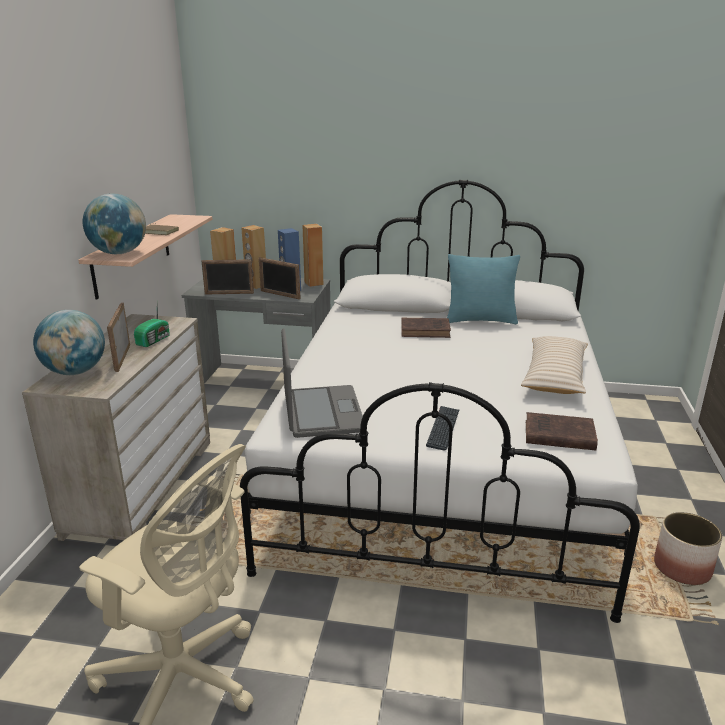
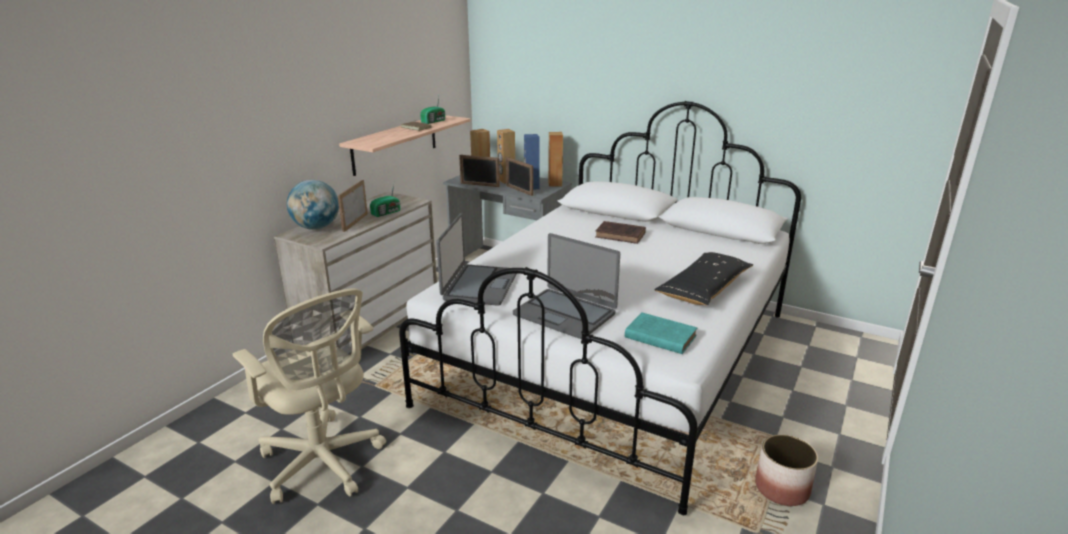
camera: 20 degrees right, 0 degrees up
globe [83,193,146,254] -> none
keyboard [426,406,459,451] -> laptop [513,233,620,339]
turquoise pillow [447,254,520,324] -> none
beige pillow [521,336,588,394] -> black pillow [655,252,753,306]
brown book [526,412,598,450] -> turquoise book [625,313,697,354]
none -> radio [420,96,445,124]

